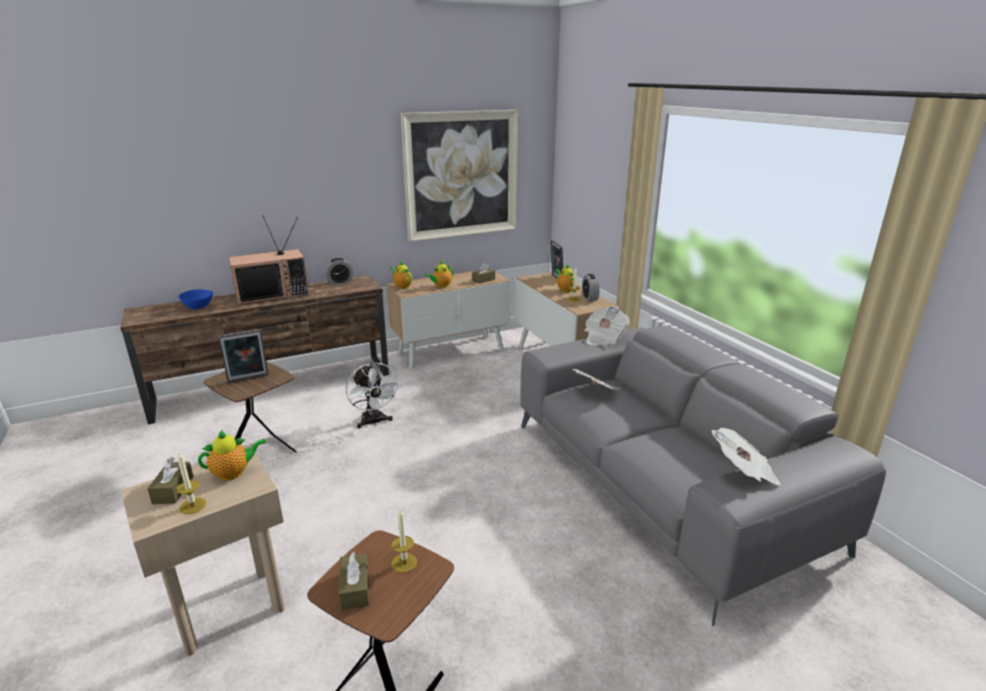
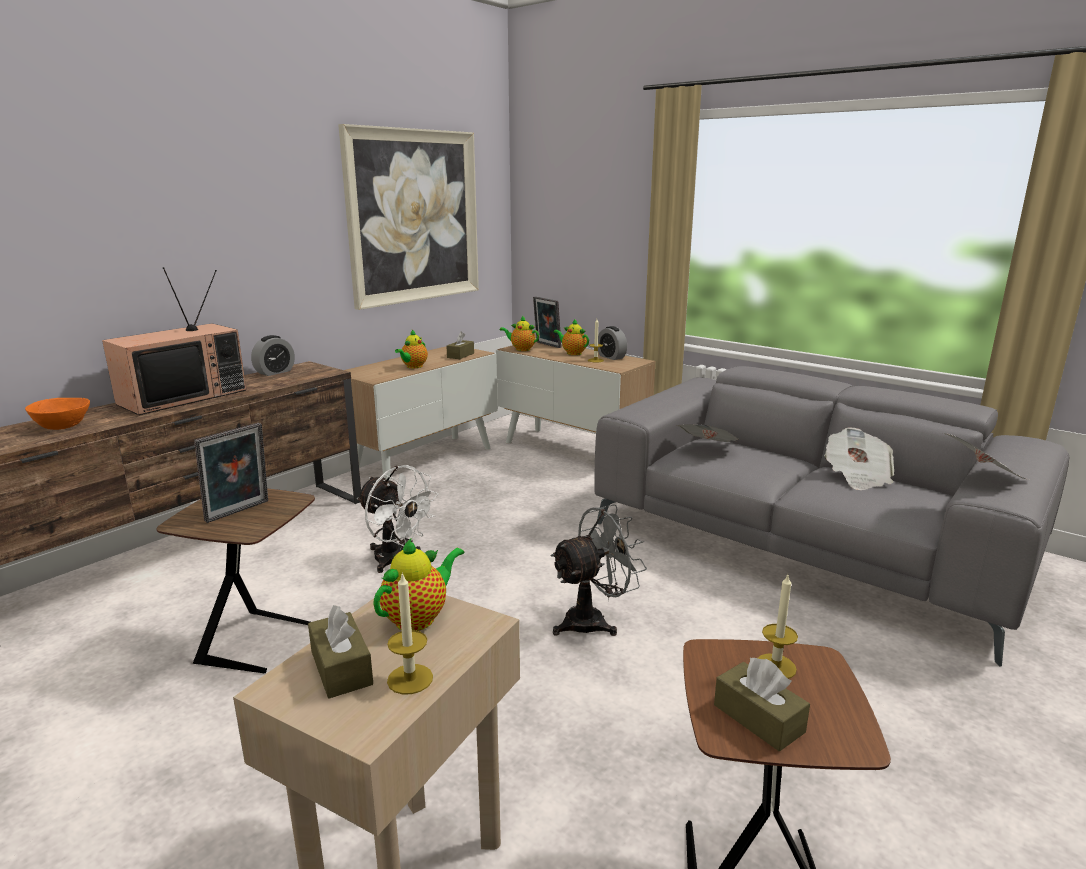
camera: 25 degrees left, 5 degrees down
blue bowl [179,289,213,309] -> orange bowl [25,398,90,430]
teapot [390,261,412,289] -> teapot moved to [500,316,539,351]
newspaper [585,306,630,345] -> newspaper moved to [824,427,894,490]
none -> grey fan [551,504,647,636]

